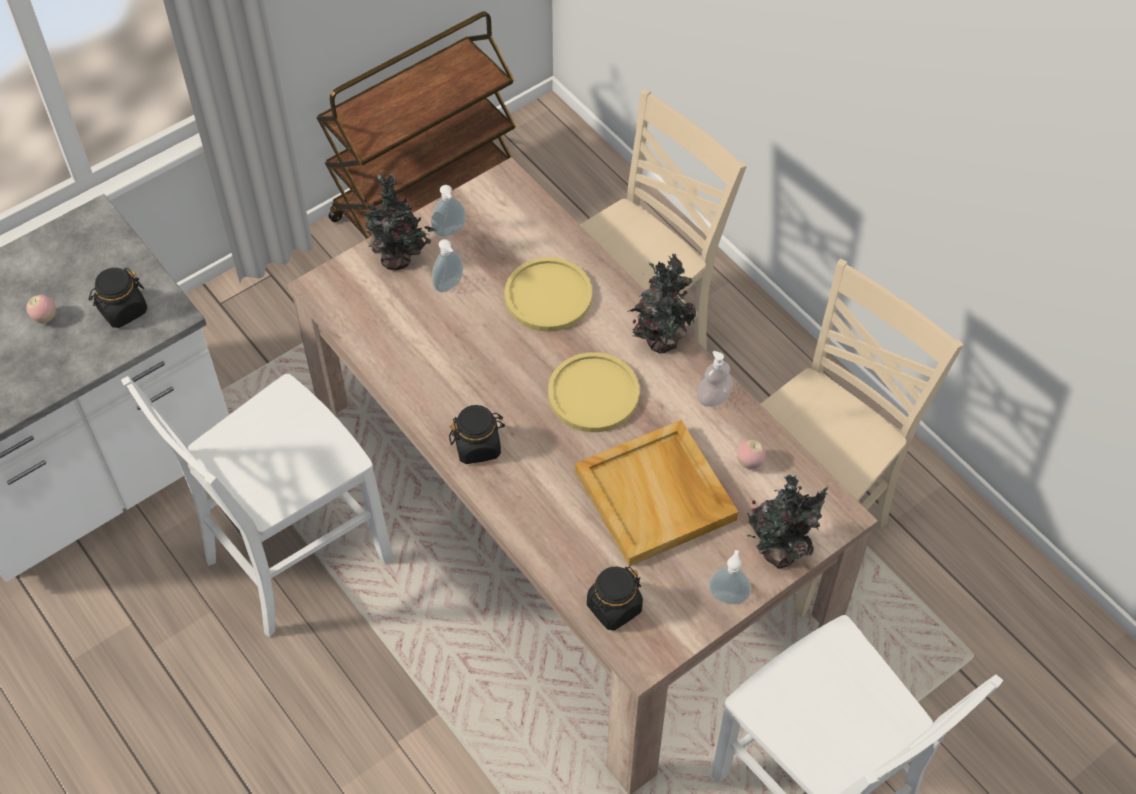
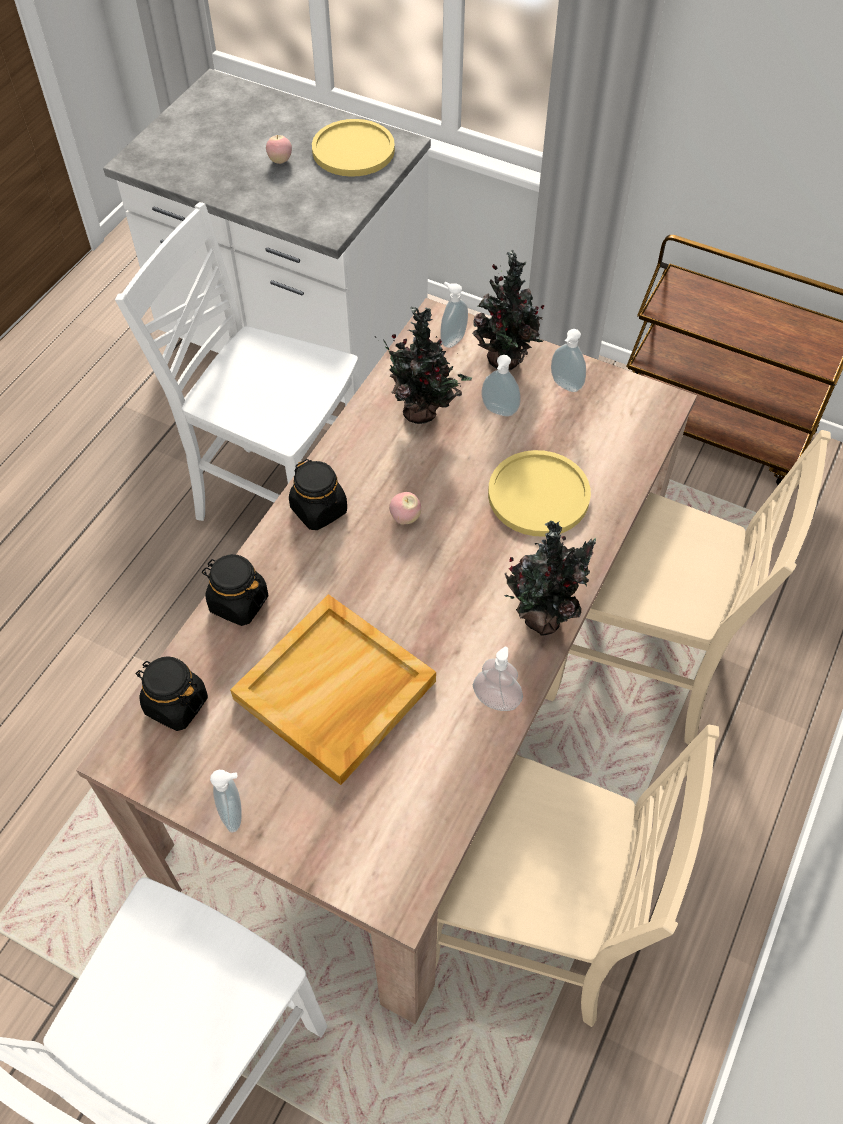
camera: 65 degrees right, 0 degrees up
black jar [89,268,147,328] -> black jar moved to [202,554,269,626]
yellow plate [548,352,640,432] -> yellow plate moved to [312,119,395,177]
apple [737,440,766,469] -> apple moved to [389,492,421,524]
potted plant [747,475,828,568] -> potted plant moved to [375,307,472,424]
none -> soap dispenser [440,282,468,348]

